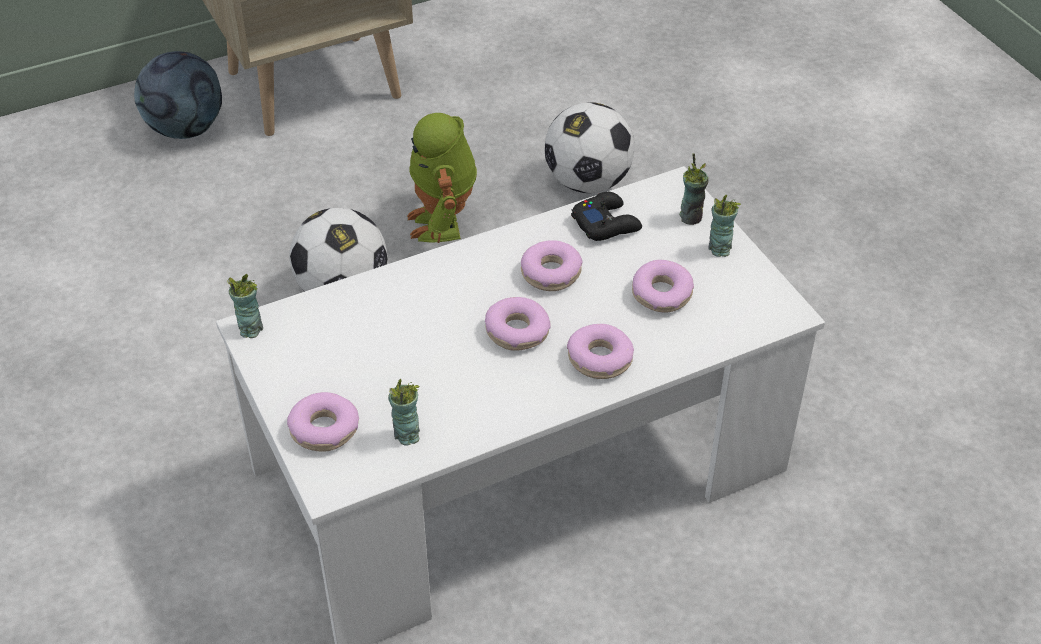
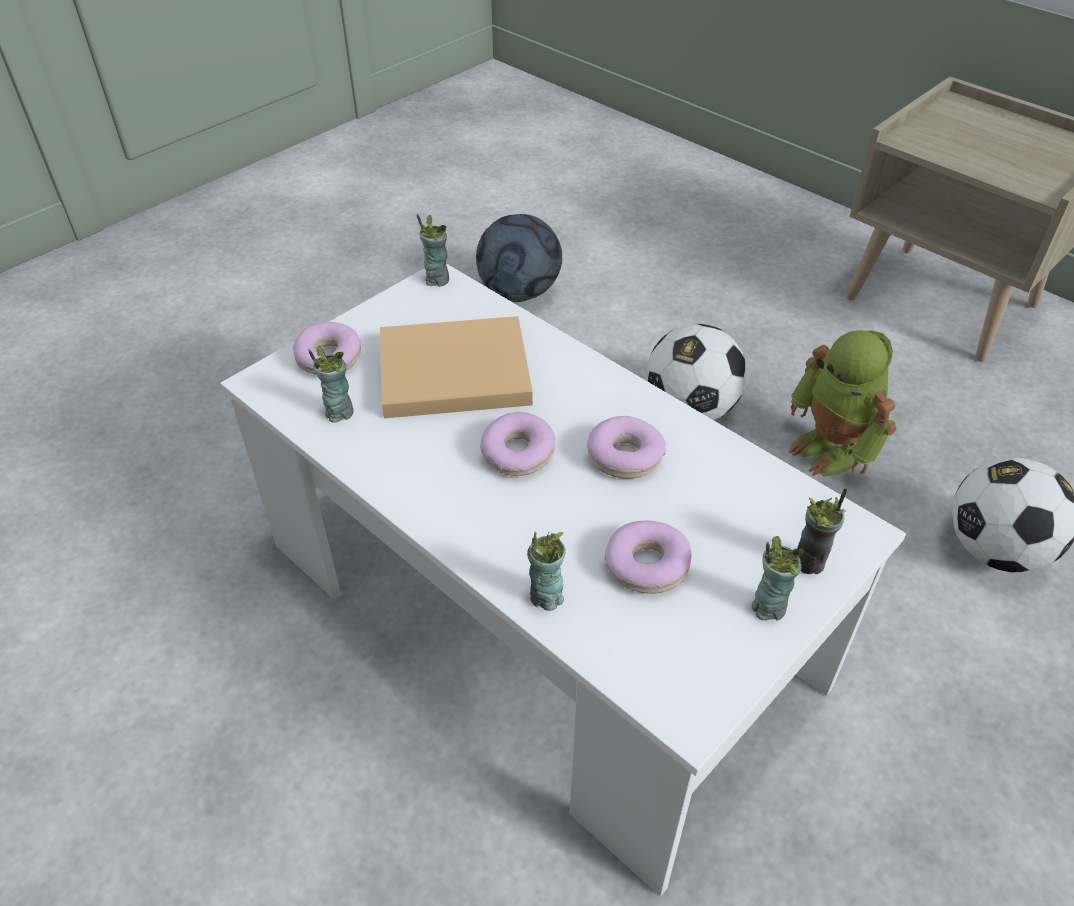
camera: 70 degrees right, 0 degrees up
football [134,51,222,139] -> football moved to [476,214,562,302]
toy robot [407,113,477,243] -> toy robot turned 90 degrees counterclockwise [788,330,896,477]
donut [567,324,634,379] -> none
black game controller [571,192,642,241] -> none
none -> beige book [380,316,533,418]
none -> cup [527,531,566,611]

